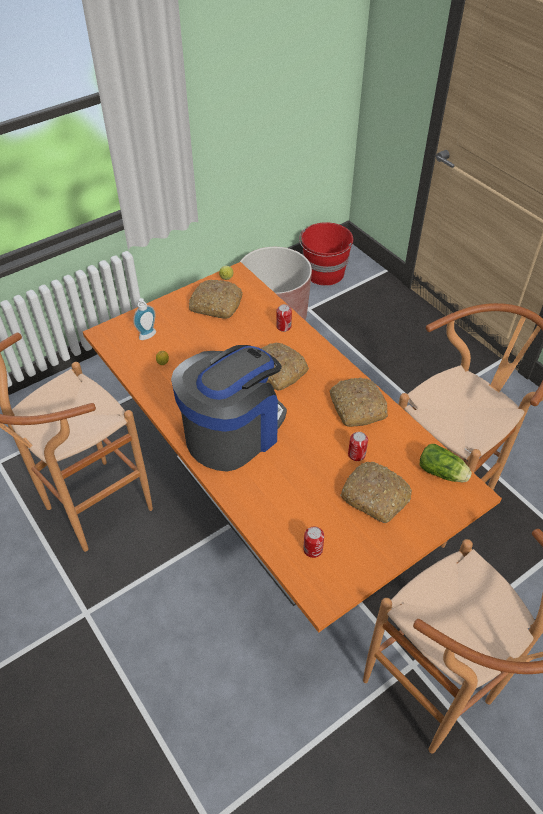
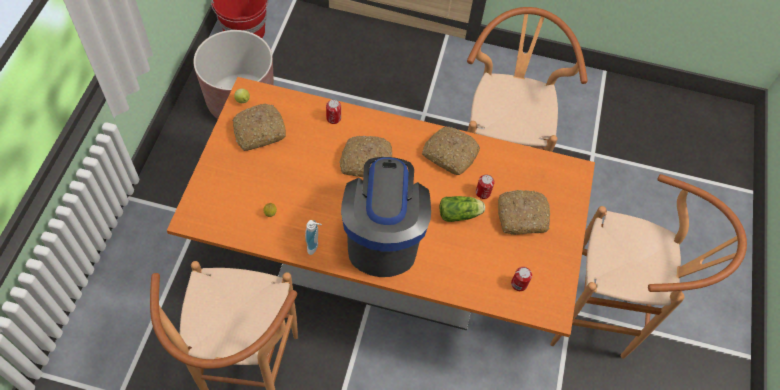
camera: 45 degrees left, 10 degrees up
soap dispenser [133,298,156,340] -> soap dispenser moved to [305,220,322,255]
lettuce [420,444,472,482] -> lettuce moved to [440,196,485,222]

